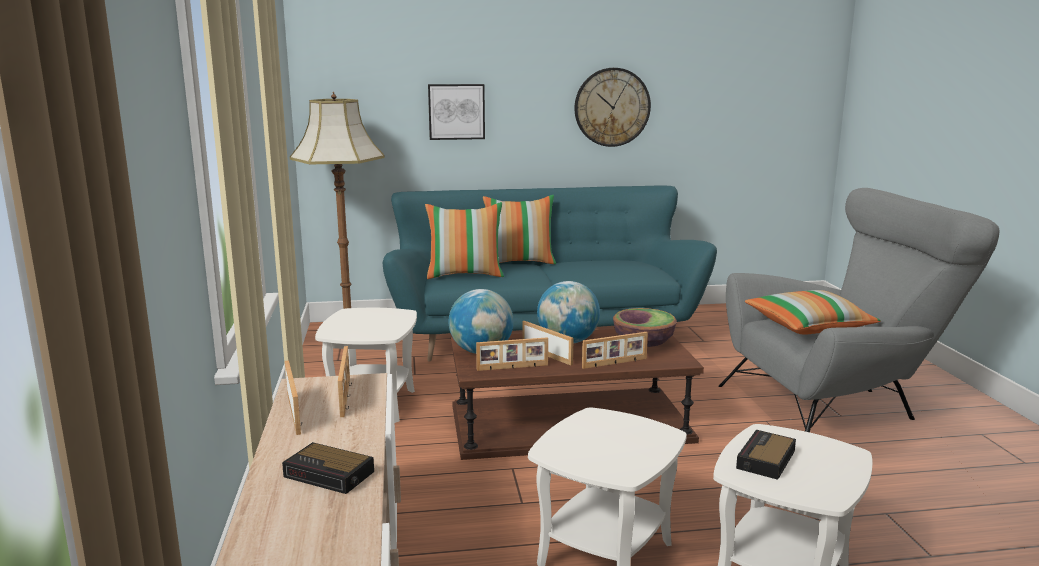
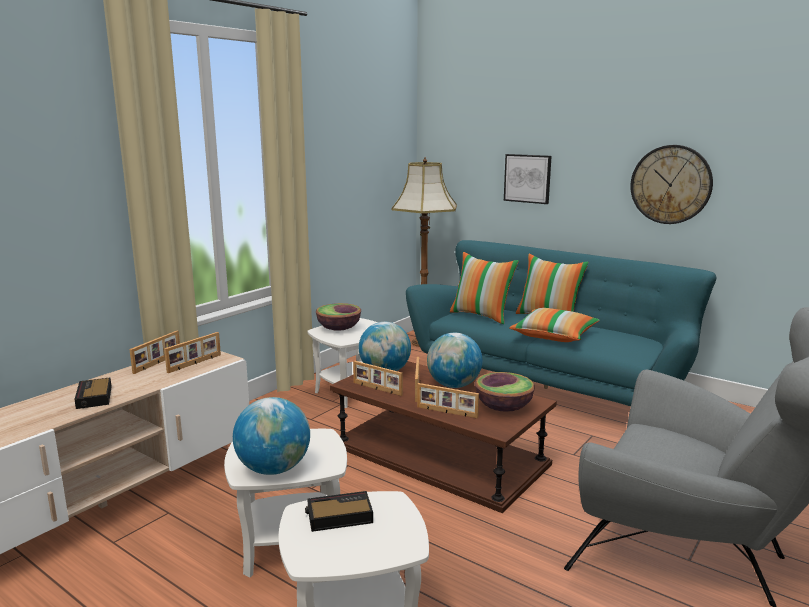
camera: 45 degrees right, 0 degrees up
pillow [745,290,881,335] -> pillow moved to [509,308,600,342]
none -> globe [233,397,310,475]
none -> bowl [316,303,361,331]

